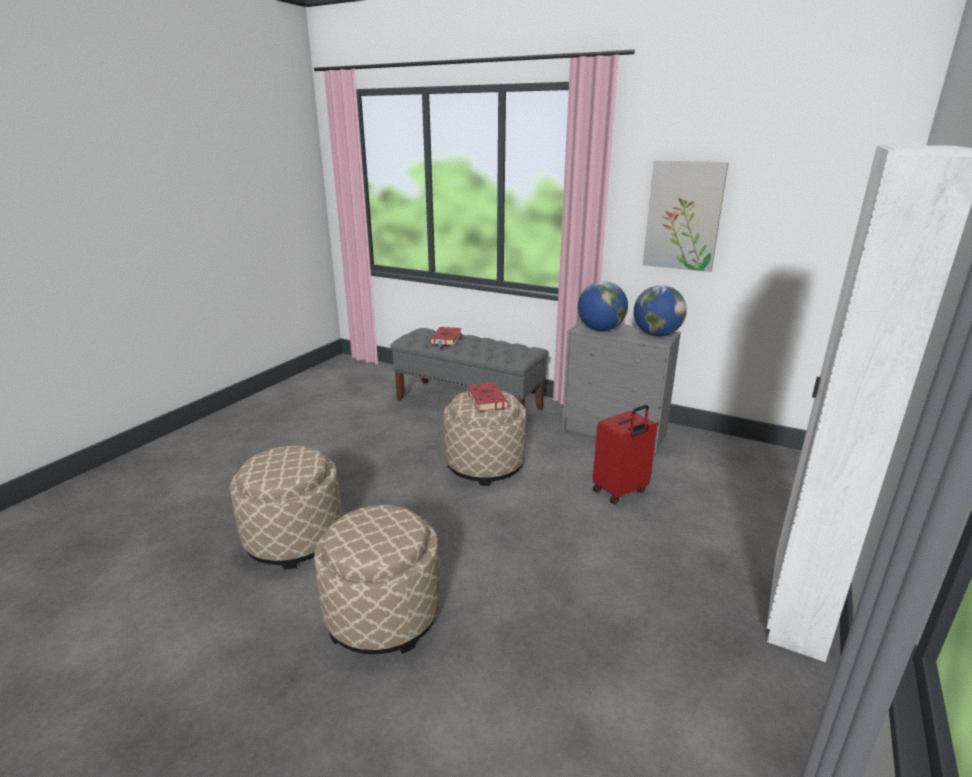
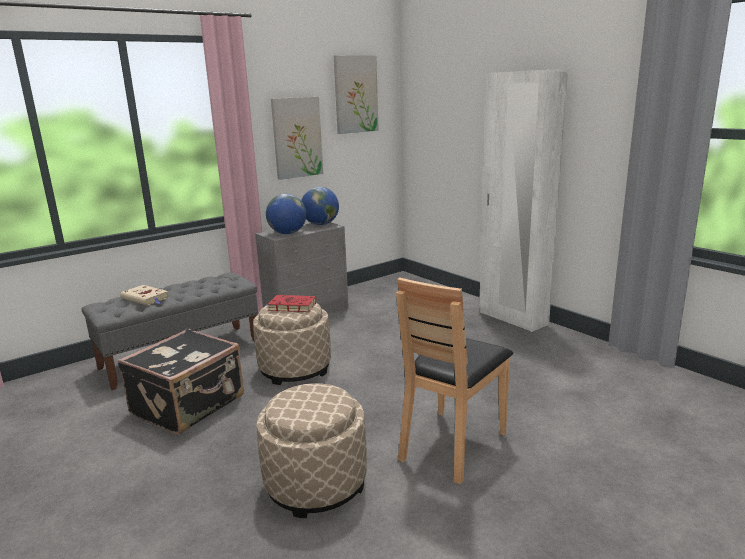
camera: 65 degrees left, 5 degrees down
beige ottoman [314,505,440,654] -> brown chair [396,277,513,484]
red book [430,327,462,348] -> beige book [120,285,169,305]
red suitcase [593,405,657,504] -> none
none -> black suitcase [117,328,244,435]
none -> picture [334,55,379,134]

